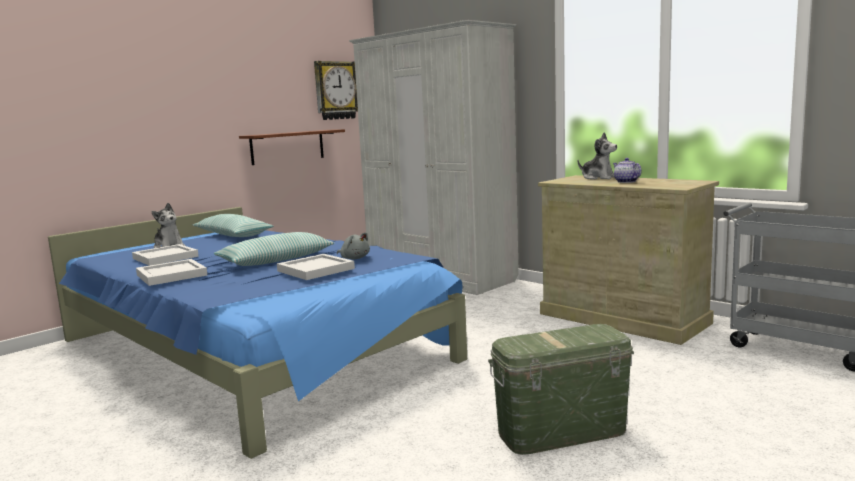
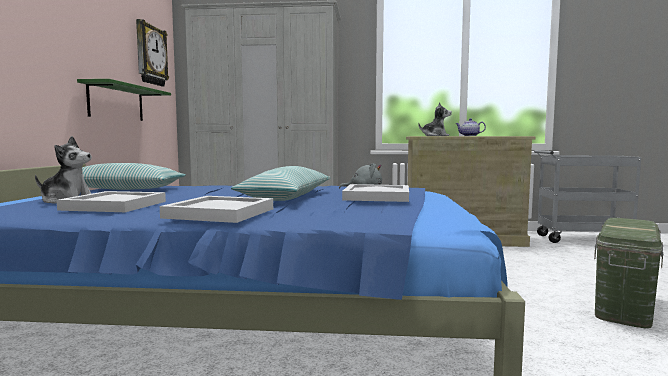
camera: 40 degrees left, 5 degrees down
brown shelf [239,129,345,165] -> green shelf [77,79,171,121]

